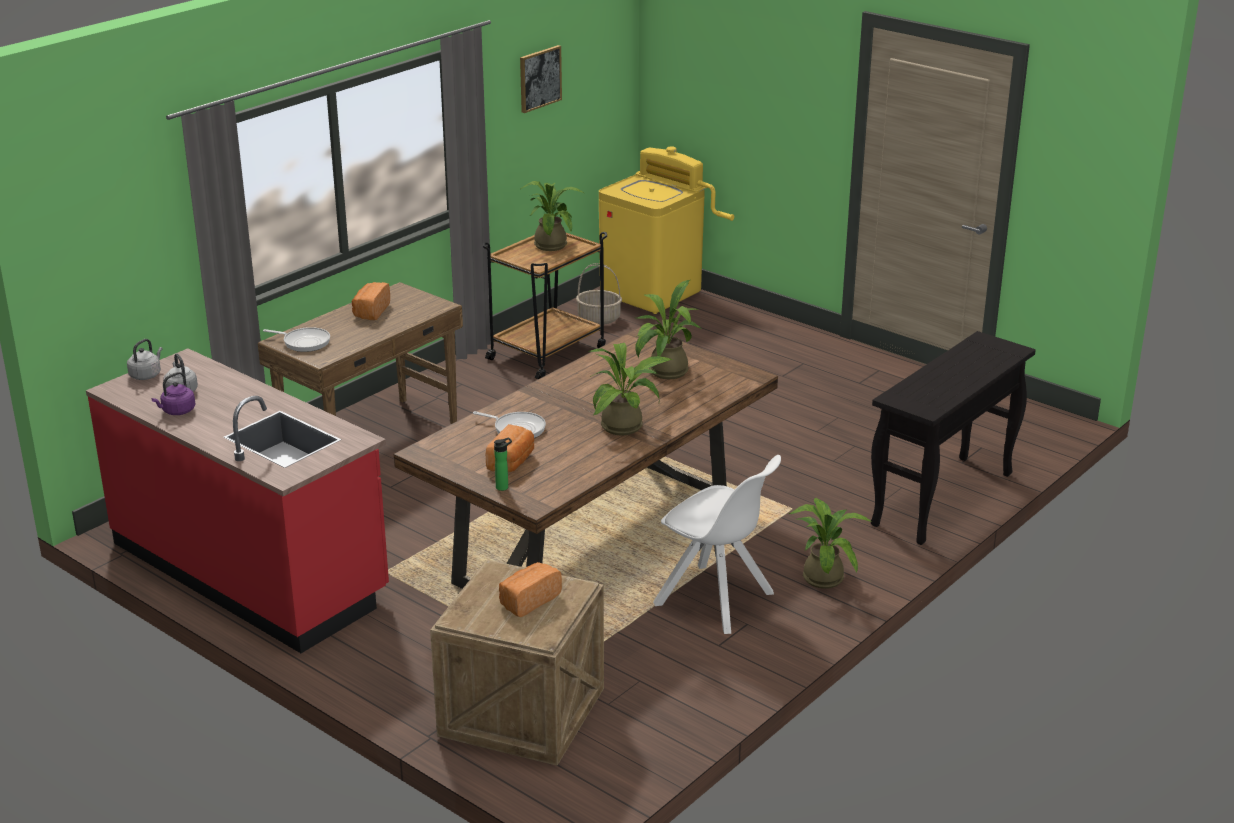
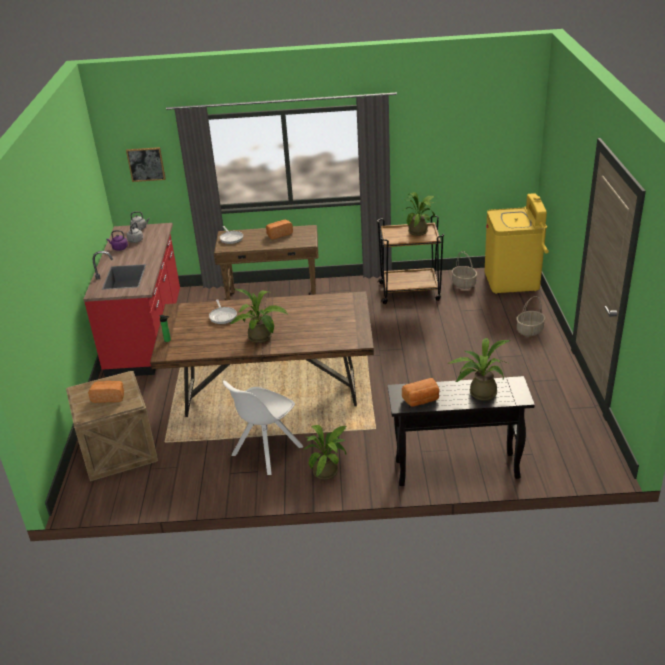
camera: 50 degrees right, 5 degrees up
bread [486,424,534,472] -> bread moved to [402,378,440,406]
picture [520,45,562,113] -> picture moved to [126,147,166,182]
potted plant [635,280,702,379] -> potted plant moved to [450,338,510,401]
white chair [653,455,781,634] -> white chair turned 45 degrees clockwise [223,381,303,475]
none -> basket [516,296,545,336]

